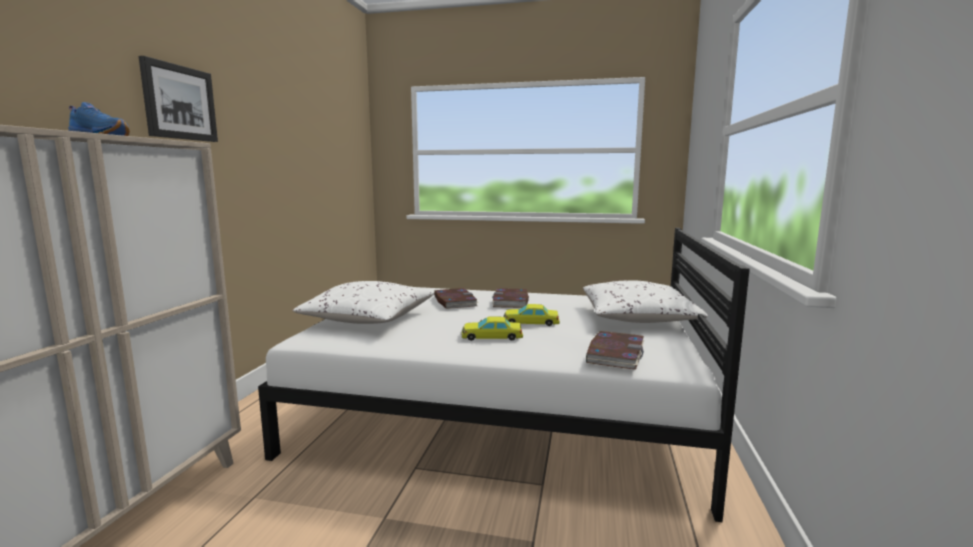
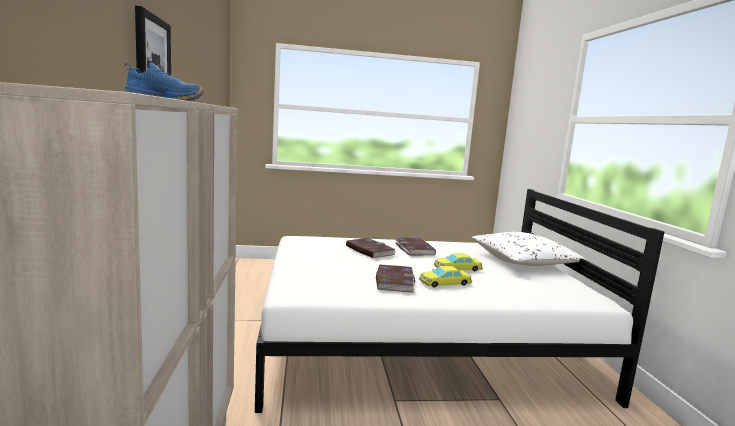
camera: 20 degrees left, 0 degrees up
white pillow [292,281,434,324] -> none
book [586,331,644,370] -> book moved to [376,265,415,292]

